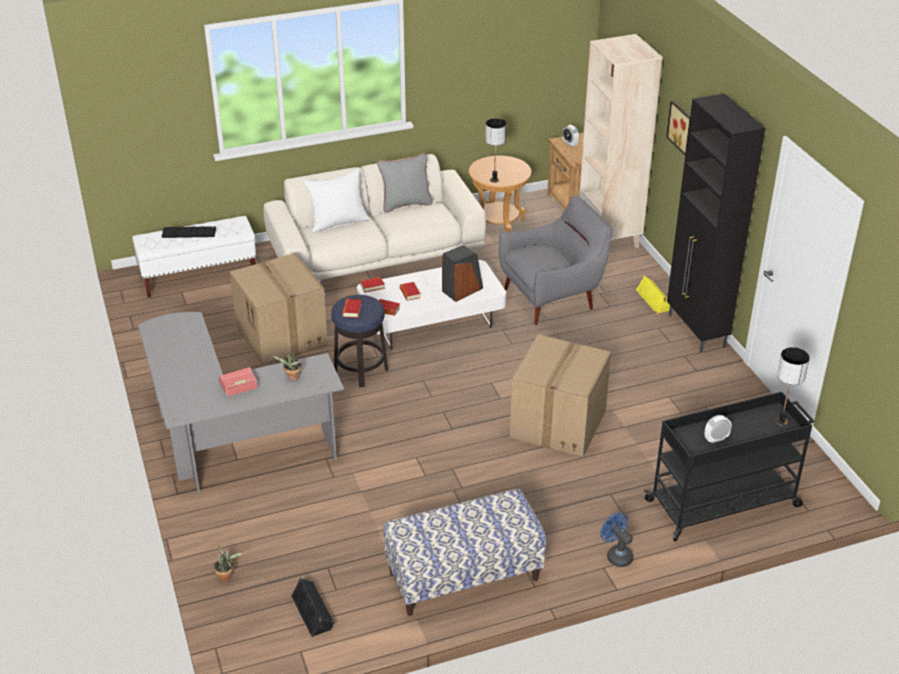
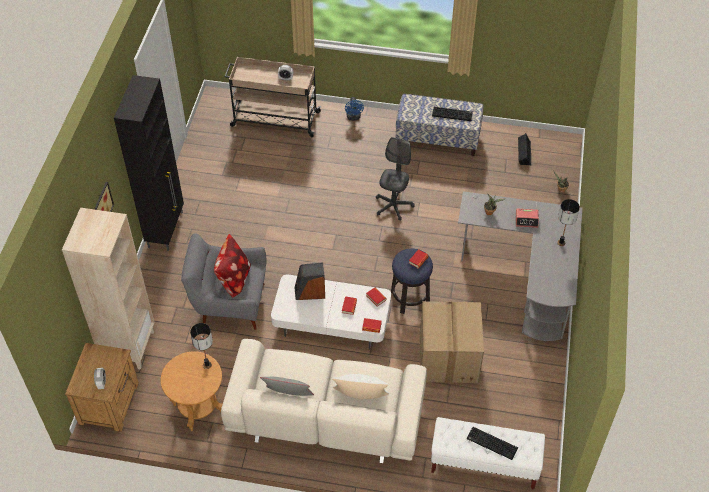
camera: 150 degrees left, 15 degrees up
cardboard box [510,334,611,458] -> none
yellow speaker [636,275,670,314] -> none
black cart [644,392,814,542] -> beige cart [225,57,321,137]
table lamp [775,347,810,426] -> table lamp moved to [557,199,580,246]
none -> pillow [214,234,251,298]
none -> grey office chair [376,137,415,221]
none -> keyboard [432,107,473,121]

